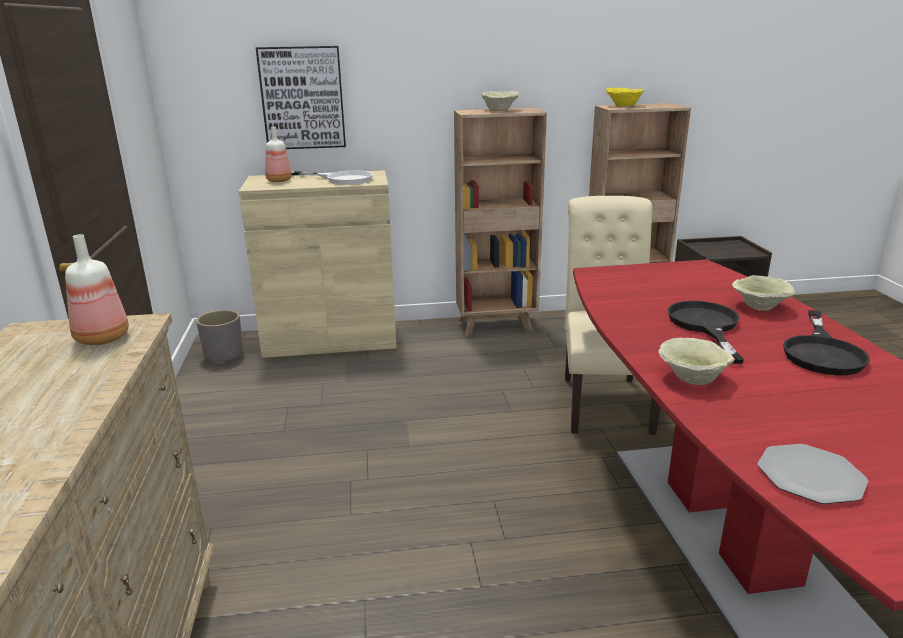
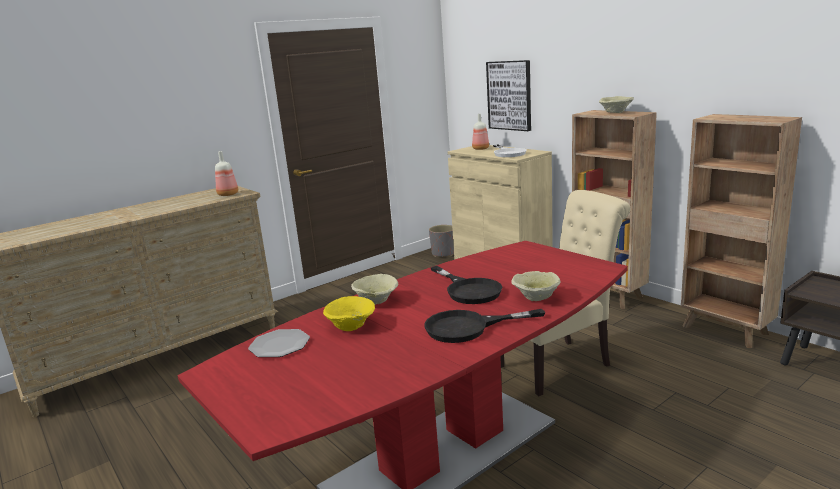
camera: 60 degrees right, 5 degrees down
yellow bowl [606,88,644,106] -> yellow bowl moved to [323,296,375,331]
black frying pan [667,301,744,364] -> black frying pan turned 90 degrees clockwise [431,266,503,304]

